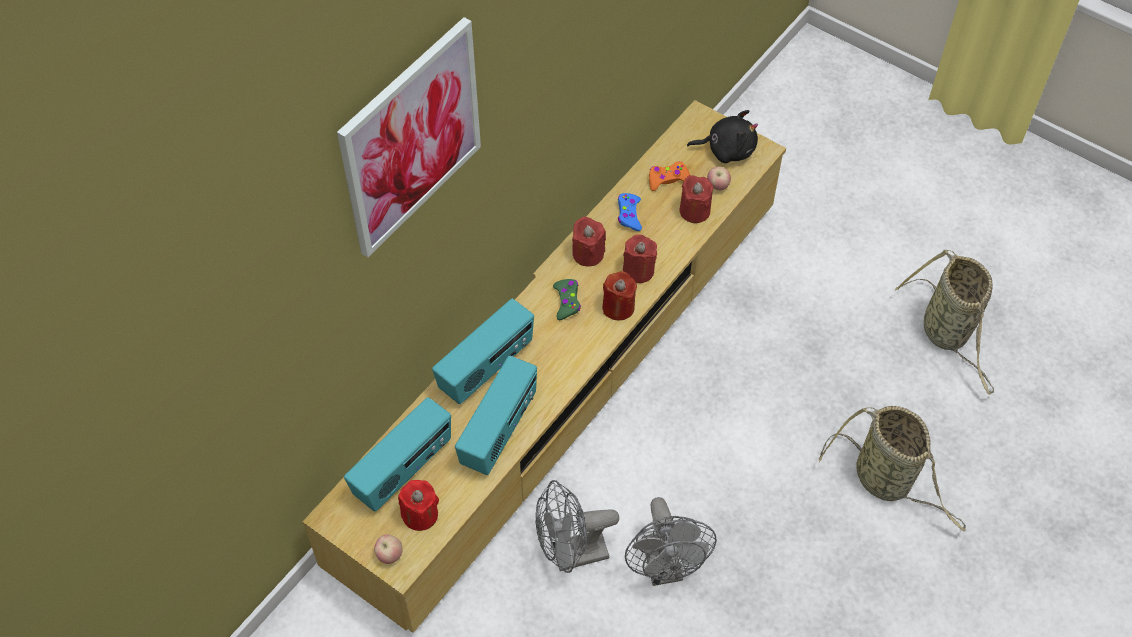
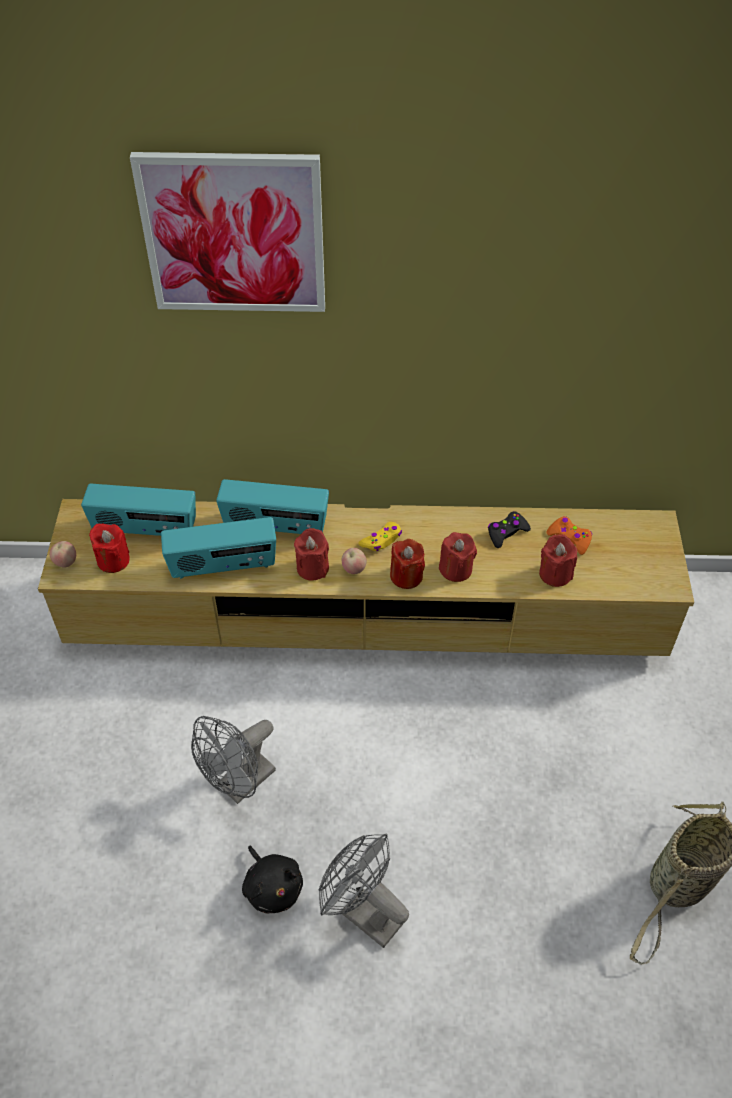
camera: 55 degrees right, 5 degrees down
grey fan [535,480,619,573] -> grey fan moved to [319,833,409,948]
green game controller [553,279,581,320] -> yellow game controller [358,522,402,551]
red candle [572,216,606,266] -> red candle moved to [294,528,329,581]
blue game controller [618,193,642,231] -> black game controller [488,511,531,548]
black plush toy [687,110,758,163] -> black plush toy moved to [242,845,303,914]
apple [707,167,731,191] -> apple moved to [341,548,367,574]
basket [819,406,966,532] -> none

